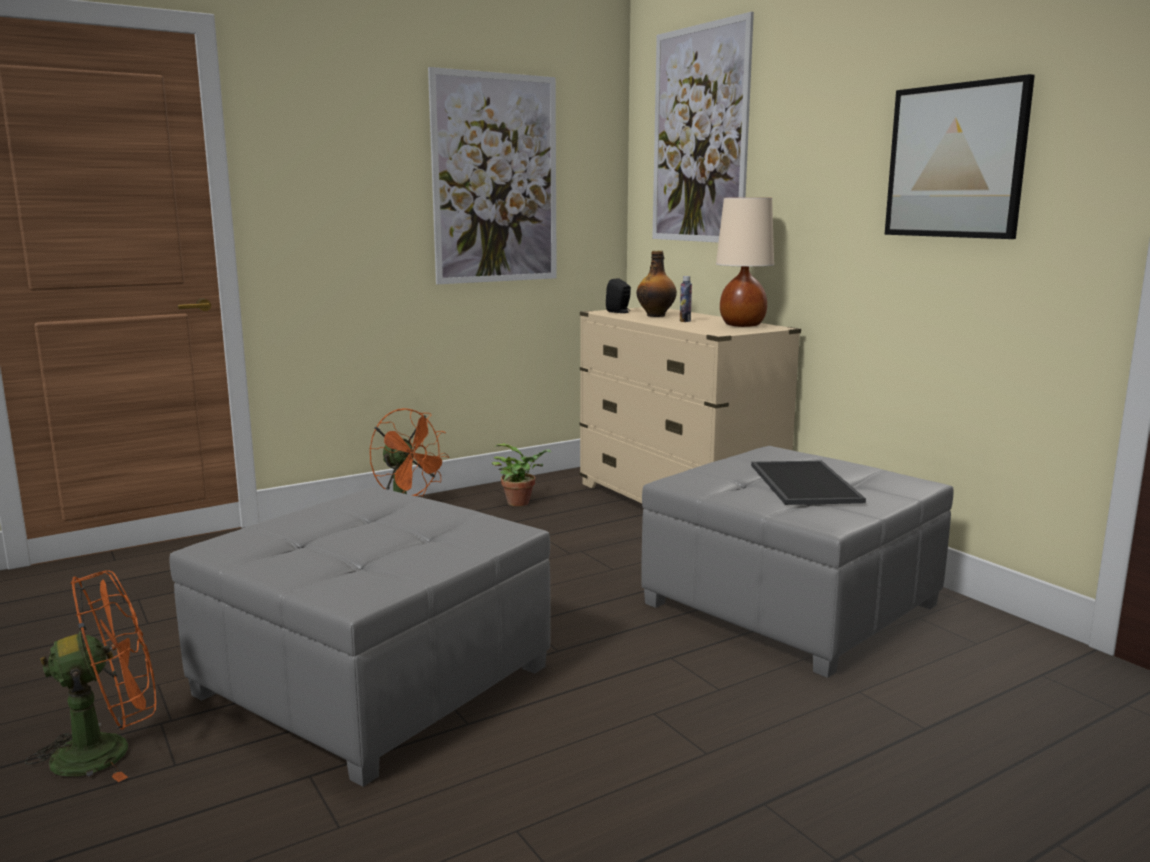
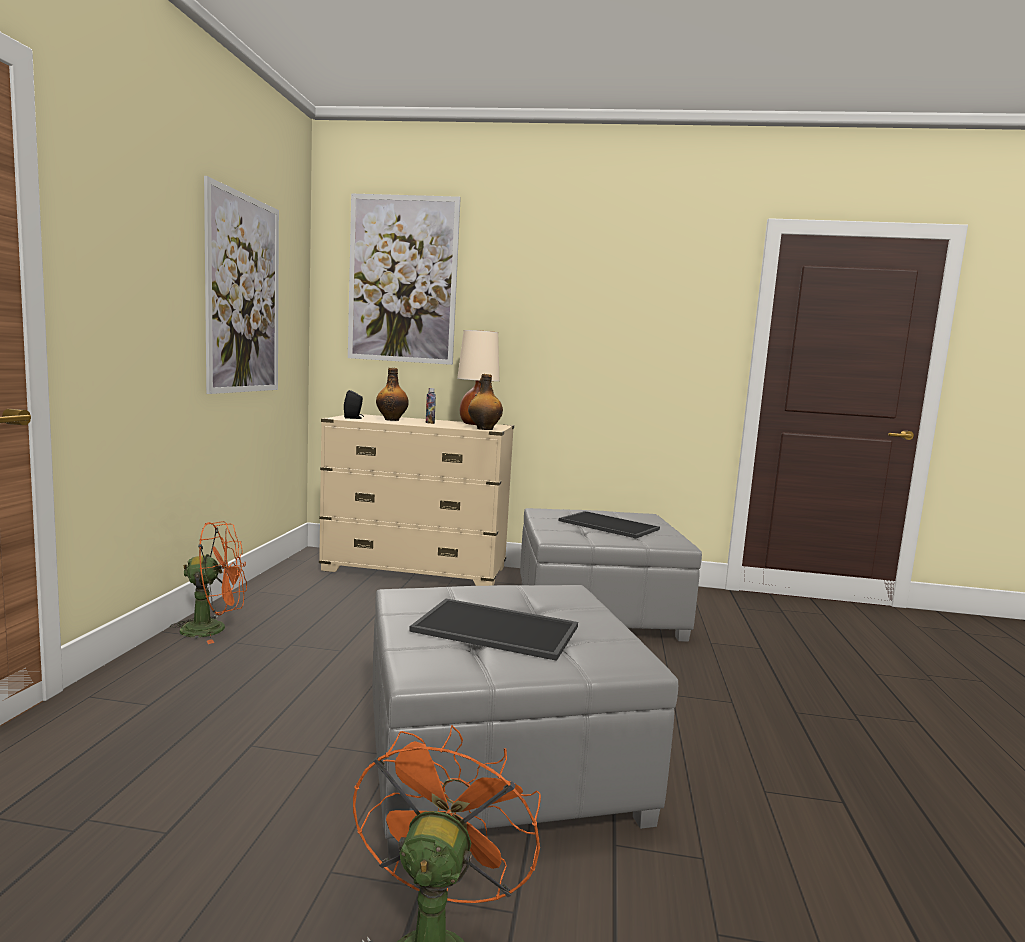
camera: 50 degrees left, 5 degrees down
potted plant [492,443,551,506] -> none
picture [885,74,1035,239] -> none
none -> tray [409,599,578,661]
none -> bottle [468,374,503,430]

